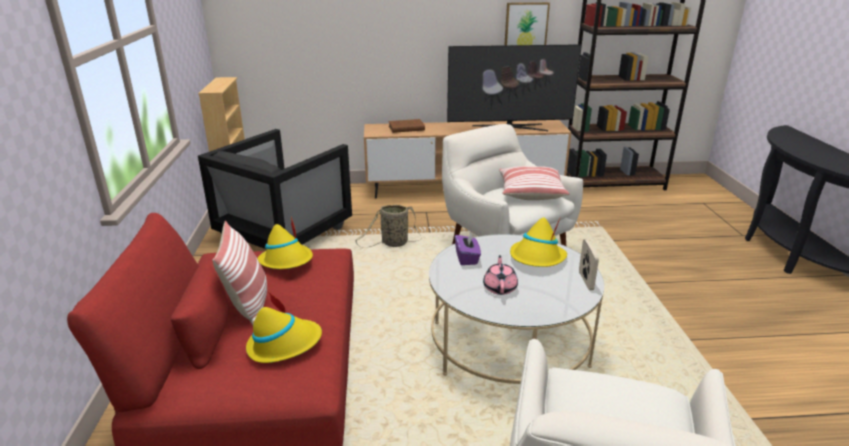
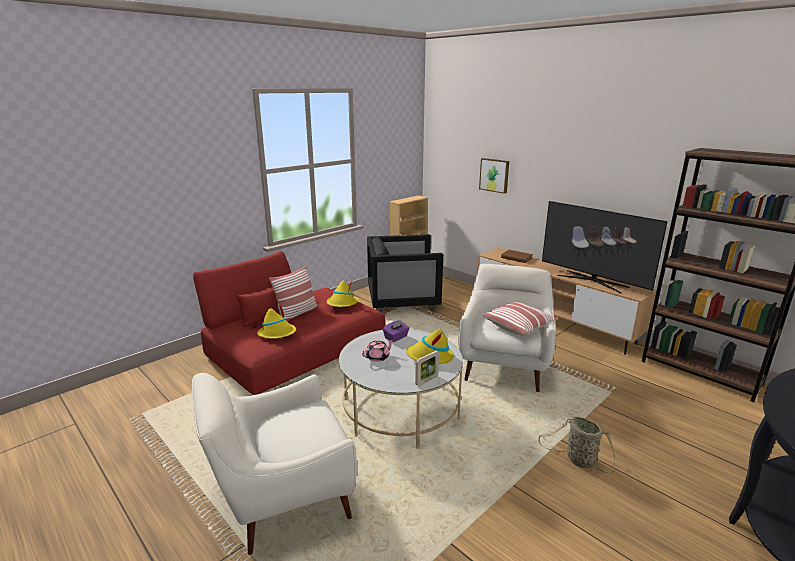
camera: 50 degrees right, 5 degrees down
basket [355,205,422,248] -> basket moved to [539,416,615,473]
picture [504,2,550,45] -> picture moved to [479,158,509,194]

